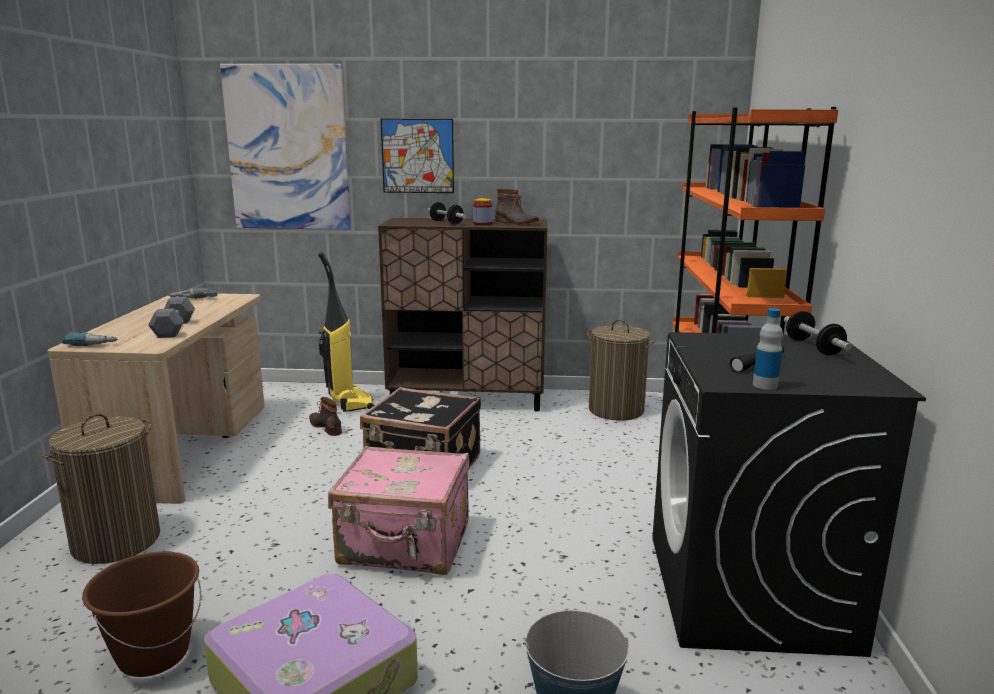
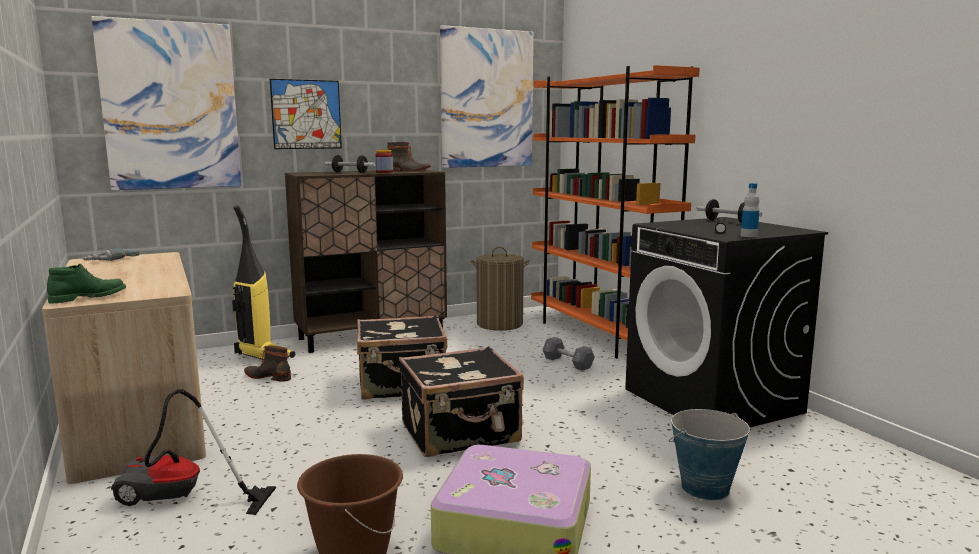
camera: 30 degrees left, 5 degrees down
laundry basket [40,413,160,564] -> vacuum cleaner [111,389,276,515]
power drill [62,332,118,346] -> green boot [47,264,126,304]
grey dumbbell [148,297,195,338] -> grey dumbbell moved to [542,337,595,371]
pink suitcase [328,446,469,575] -> black suitcase [399,346,524,457]
none -> picture [440,25,533,168]

